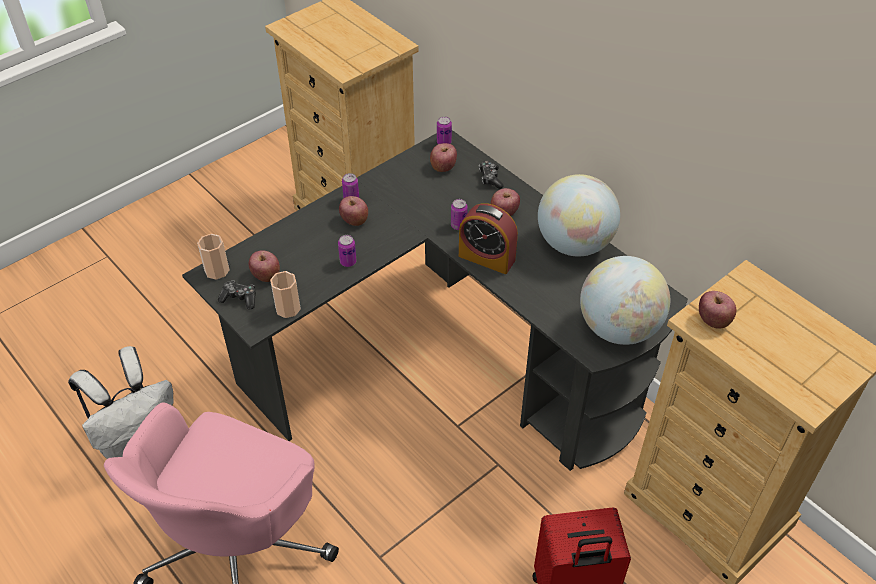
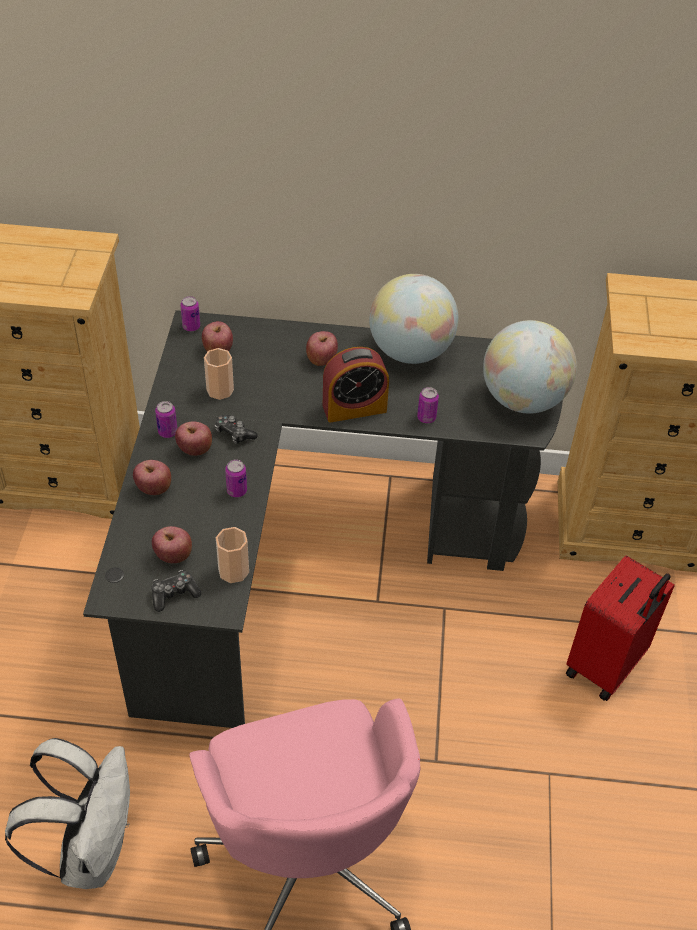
camera: 45 degrees left, 0 degrees up
cup [197,234,230,280] -> cup moved to [204,348,234,400]
can [451,199,468,230] -> can moved to [417,387,439,423]
game controller [479,160,503,189] -> game controller moved to [215,415,258,444]
apple [699,291,736,329] -> apple moved to [133,460,171,495]

